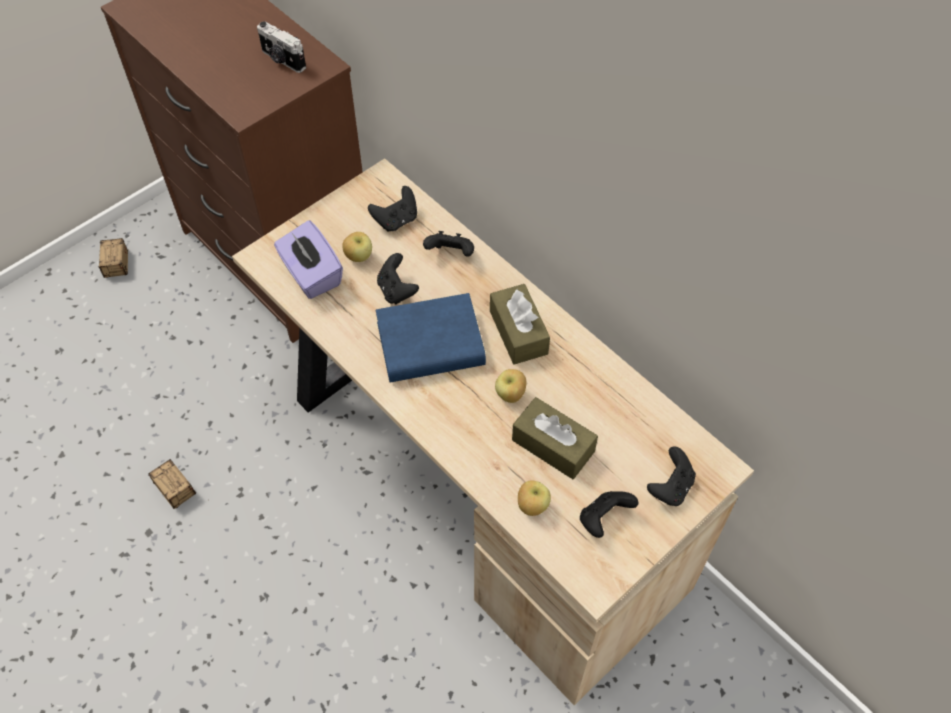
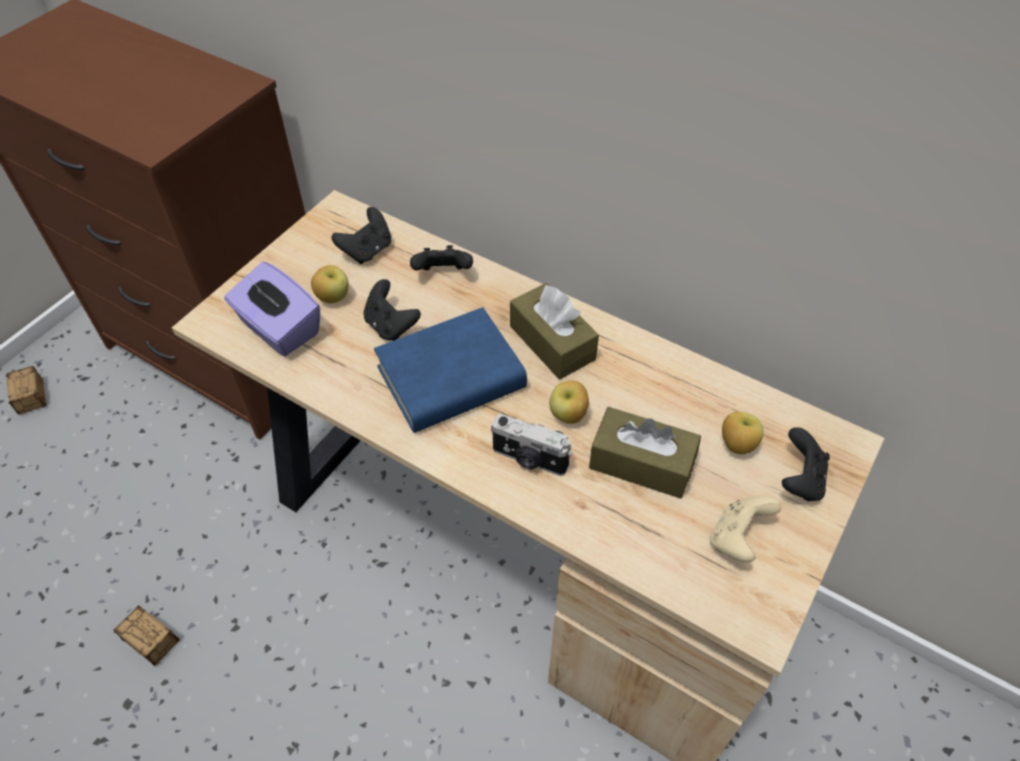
camera: 15 degrees left, 5 degrees down
camera [257,21,306,73] -> camera moved to [491,414,573,476]
apple [518,480,551,516] -> apple moved to [722,412,763,454]
black game controller [580,491,638,538] -> beige game controller [710,496,781,562]

